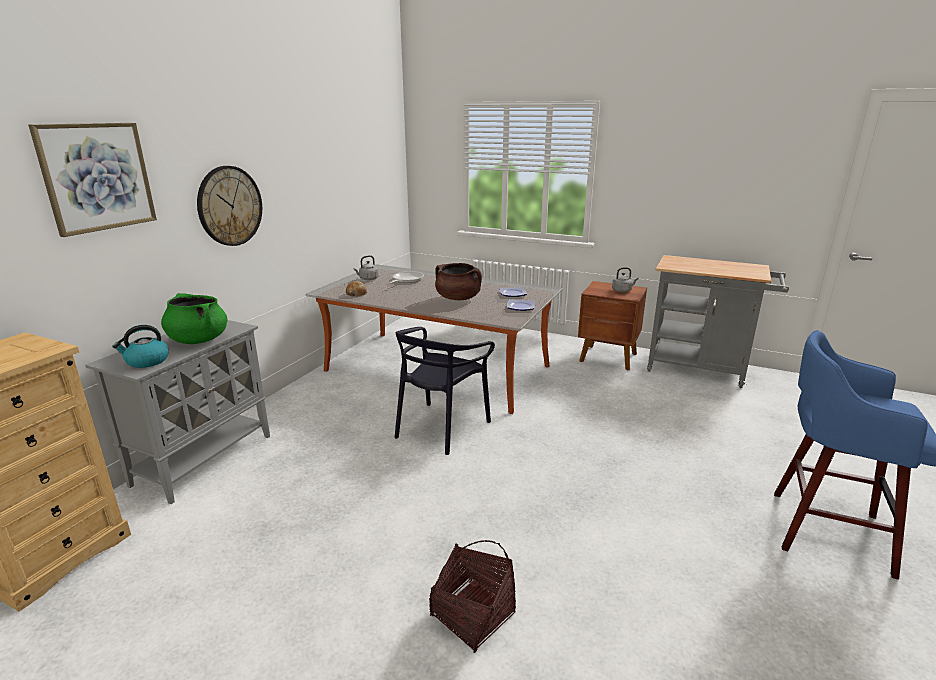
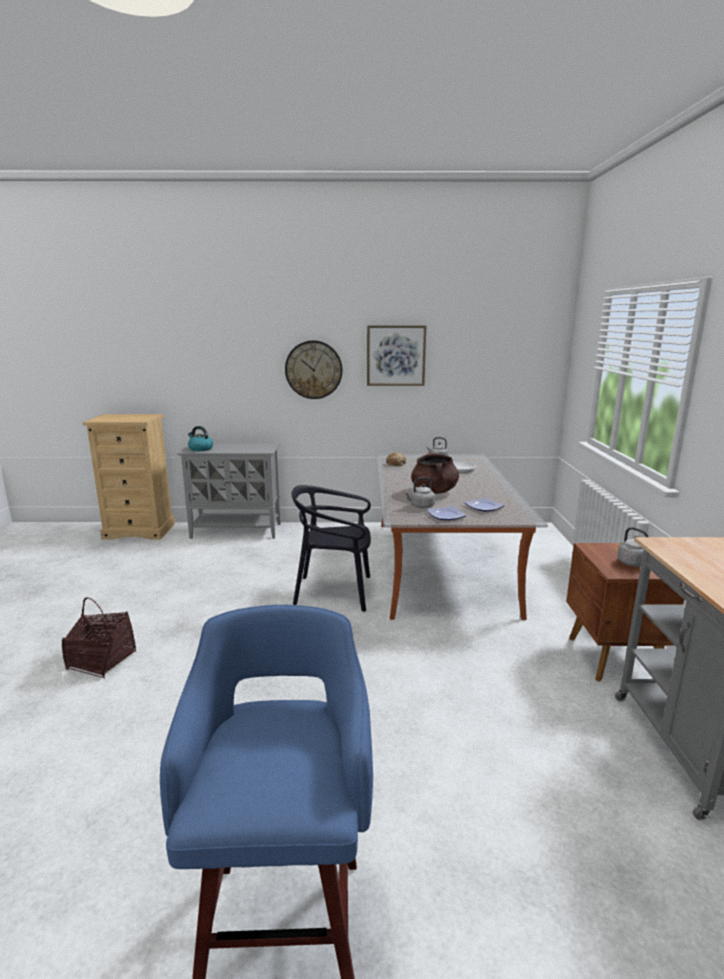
camera: 65 degrees right, 5 degrees down
picture [28,123,157,237] -> picture moved to [367,325,426,386]
green cooking pot [161,293,227,344] -> none
none -> grey kettle [404,477,435,509]

